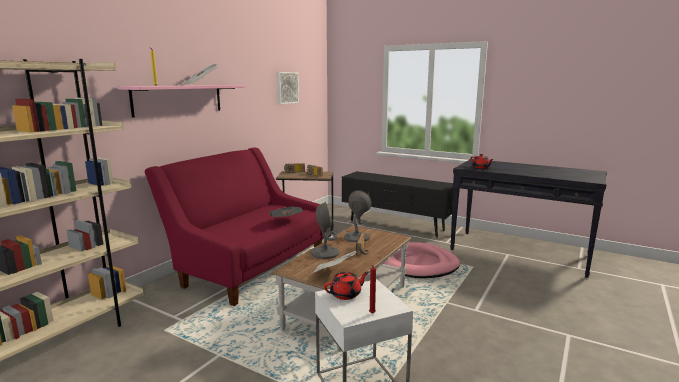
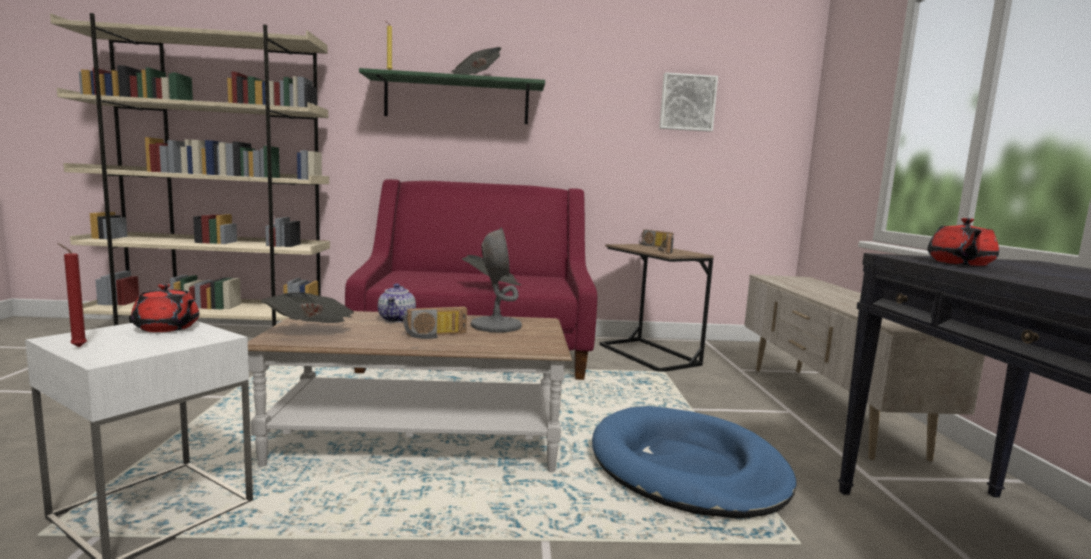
camera: 55 degrees right, 5 degrees down
pink shelf [117,85,246,117] -> green shelf [359,68,545,124]
grey table lamp [311,202,339,259] -> teapot [378,284,416,323]
black tv stand [342,171,453,237] -> beige tv stand [744,275,985,461]
pink dog bed [384,242,460,278] -> blue dog bed [592,406,797,518]

